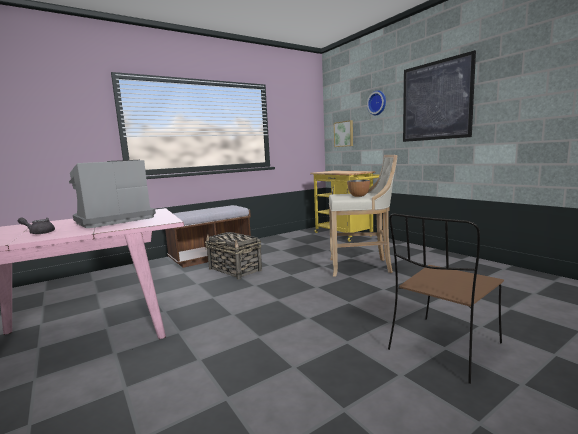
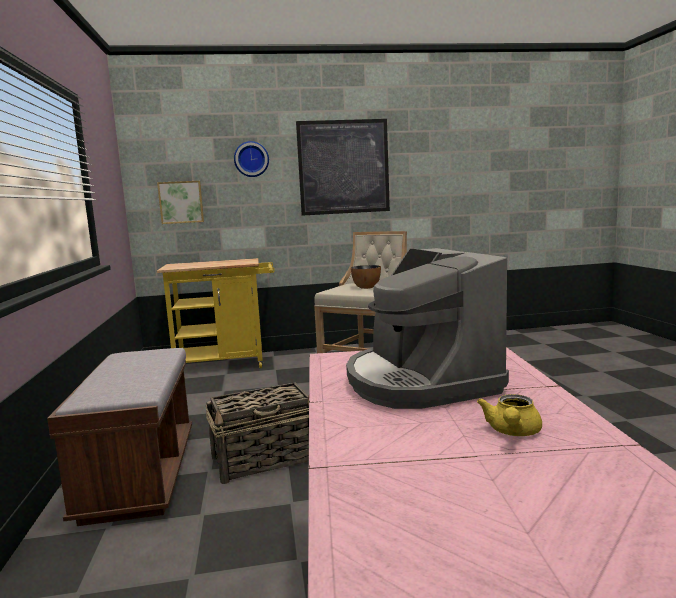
camera: 65 degrees left, 0 degrees up
grey teapot [18,217,55,234] -> yellow teapot [477,394,542,436]
brown chair [388,214,504,384] -> none

